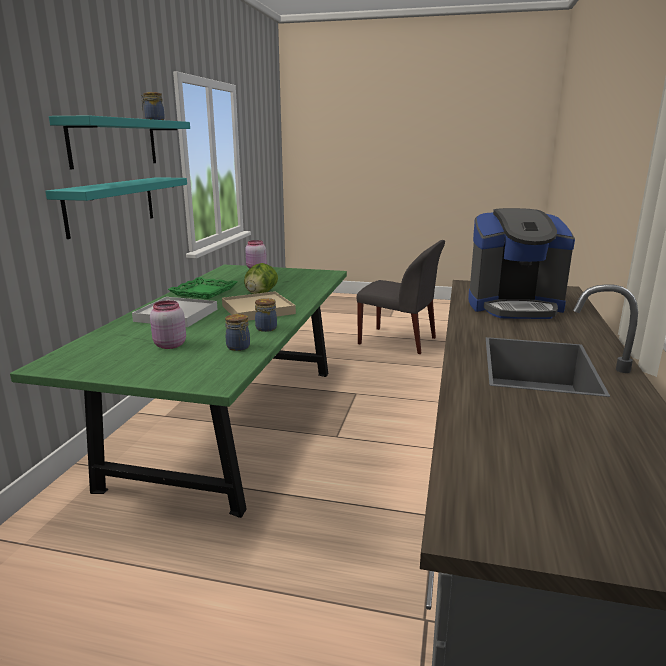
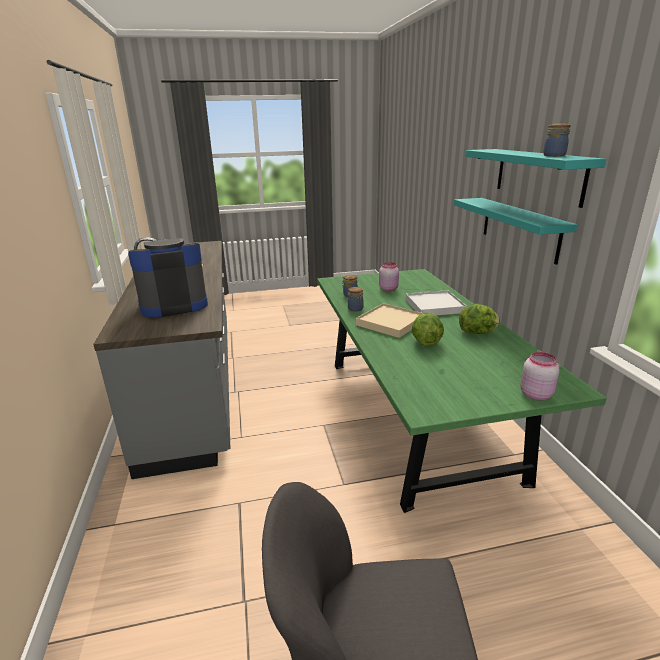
camera: 155 degrees right, 5 degrees up
green tray [168,277,238,299] -> lettuce [459,304,500,334]

